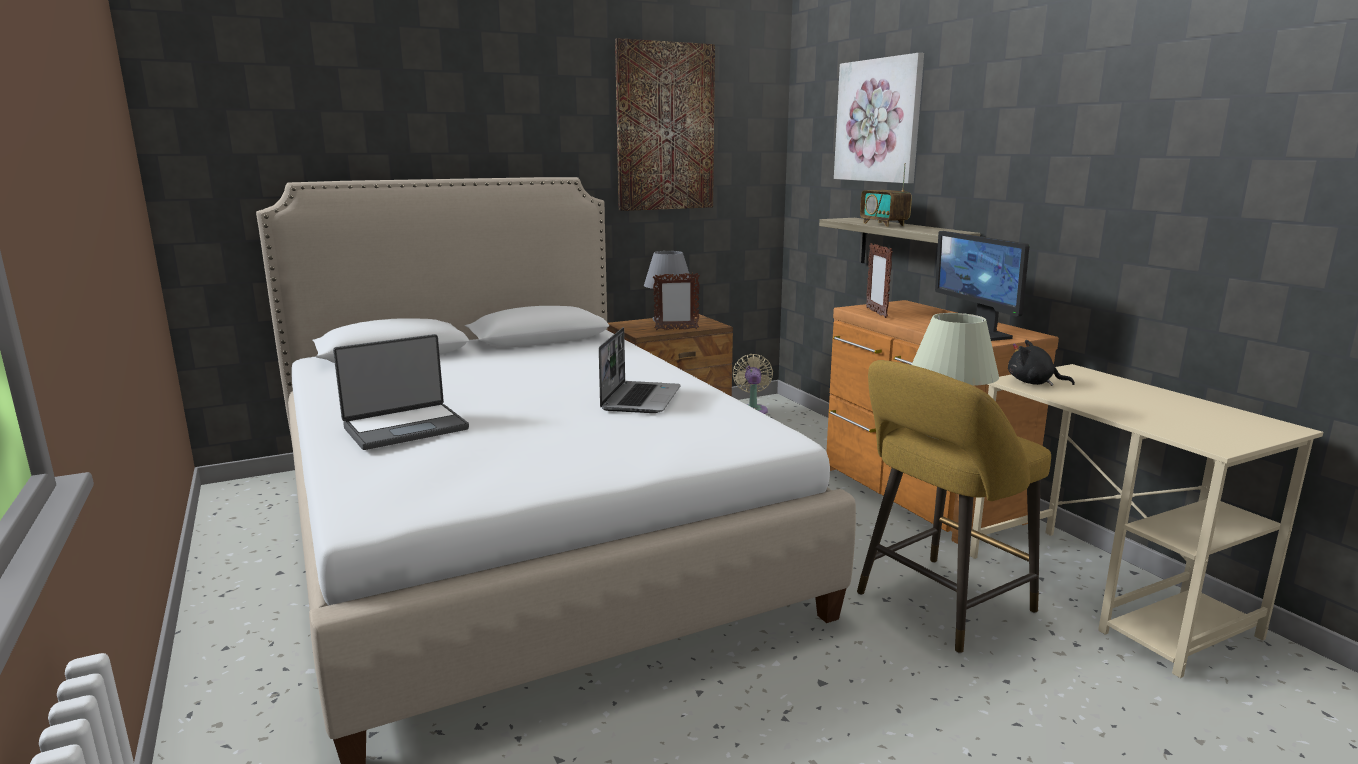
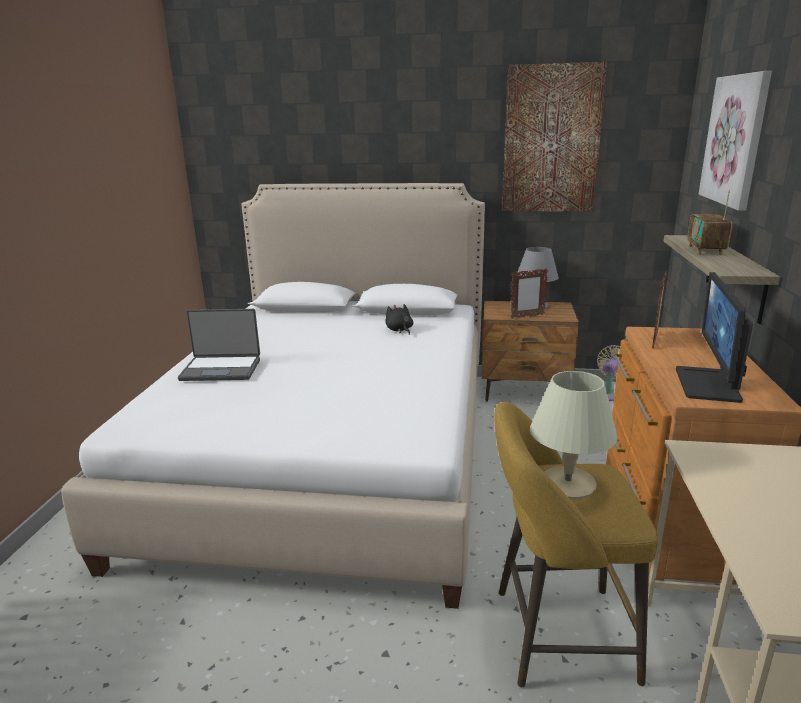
camera: 35 degrees right, 5 degrees up
laptop [599,327,681,413] -> none
picture frame [653,273,700,330] -> picture frame turned 45 degrees counterclockwise [510,268,548,319]
black plush toy [1008,340,1075,386] -> black plush toy moved to [385,304,413,335]

